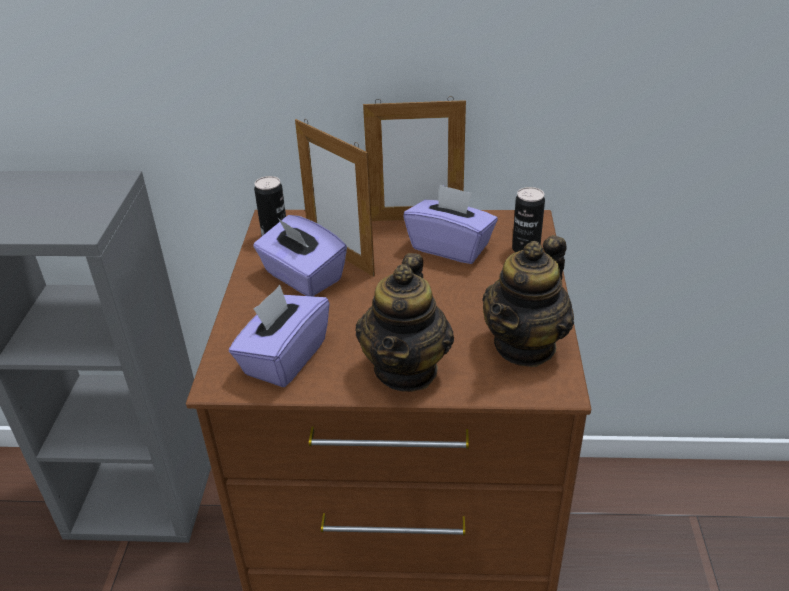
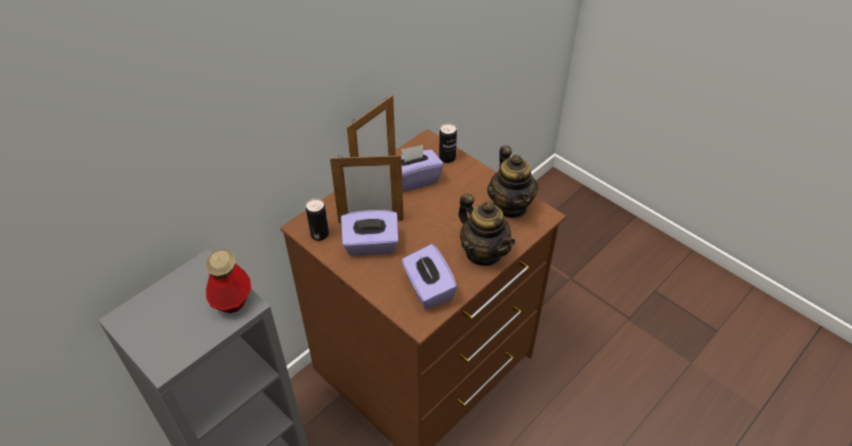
camera: 50 degrees left, 10 degrees up
none -> bottle [206,250,251,313]

